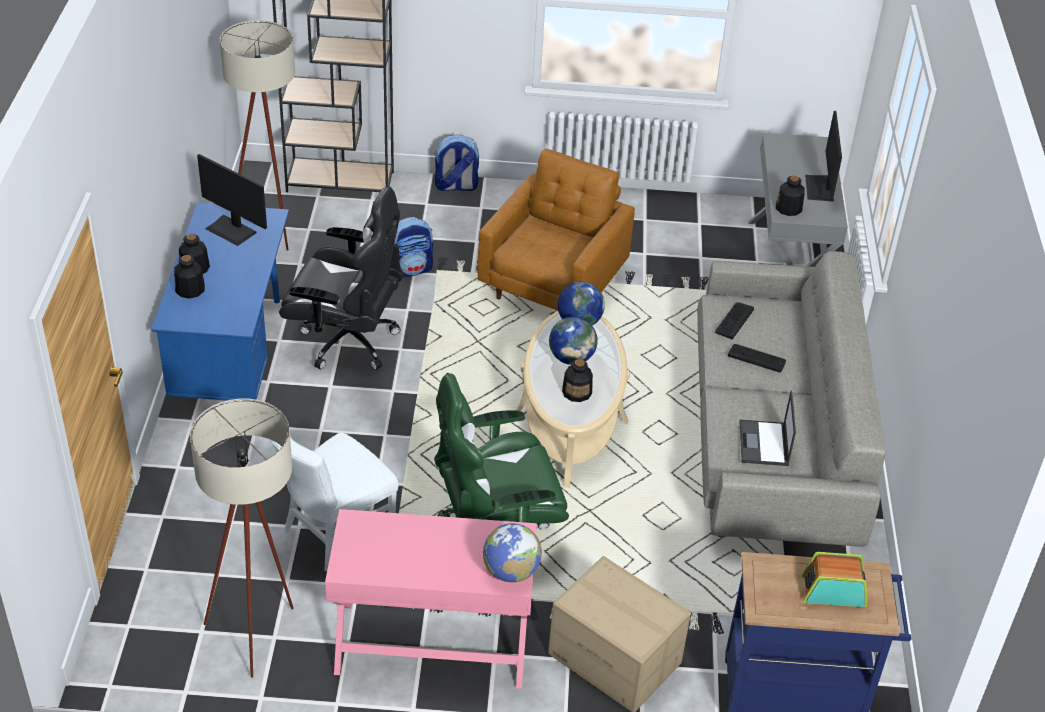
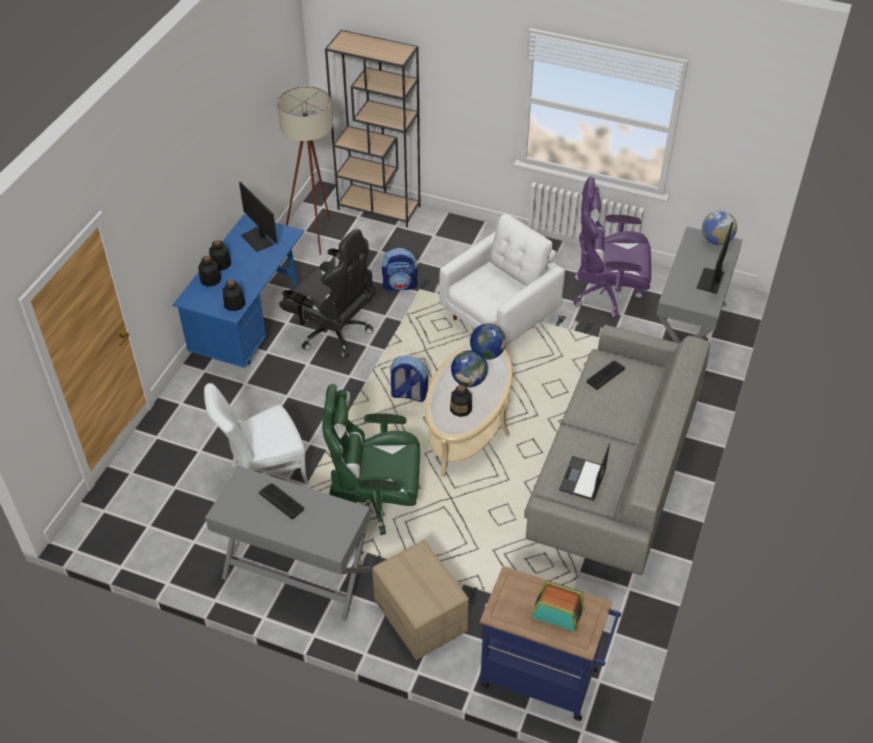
camera: 20 degrees right, 5 degrees up
beige floor lamp [190,399,294,678] -> none
pink desk [325,509,537,689] -> grey desk [205,466,372,621]
backpack [434,135,479,191] -> backpack moved to [389,356,428,402]
brown armchair [478,148,635,311] -> white armchair [439,214,565,347]
globe [483,523,542,582] -> globe moved to [702,211,737,245]
keyboard [728,344,786,373] -> keyboard moved to [259,483,304,519]
bottle [776,176,805,216] -> bottle moved to [223,280,245,311]
none -> purple office chair [573,177,651,318]

